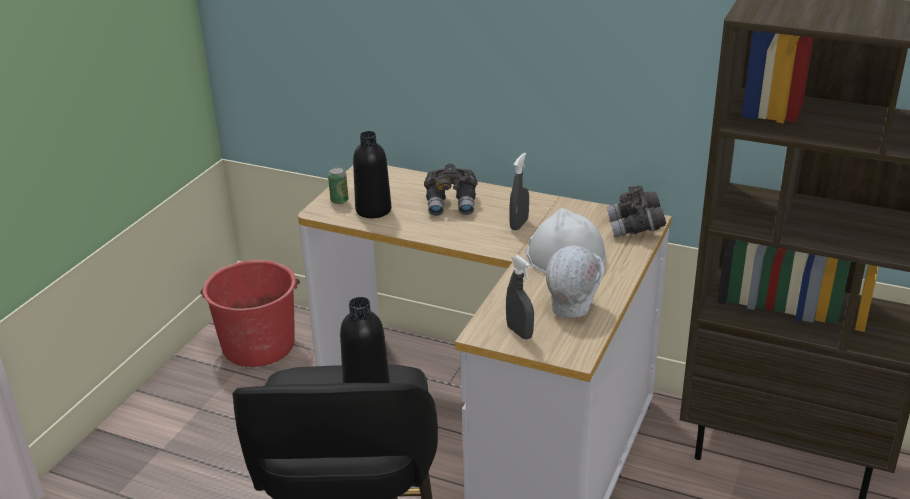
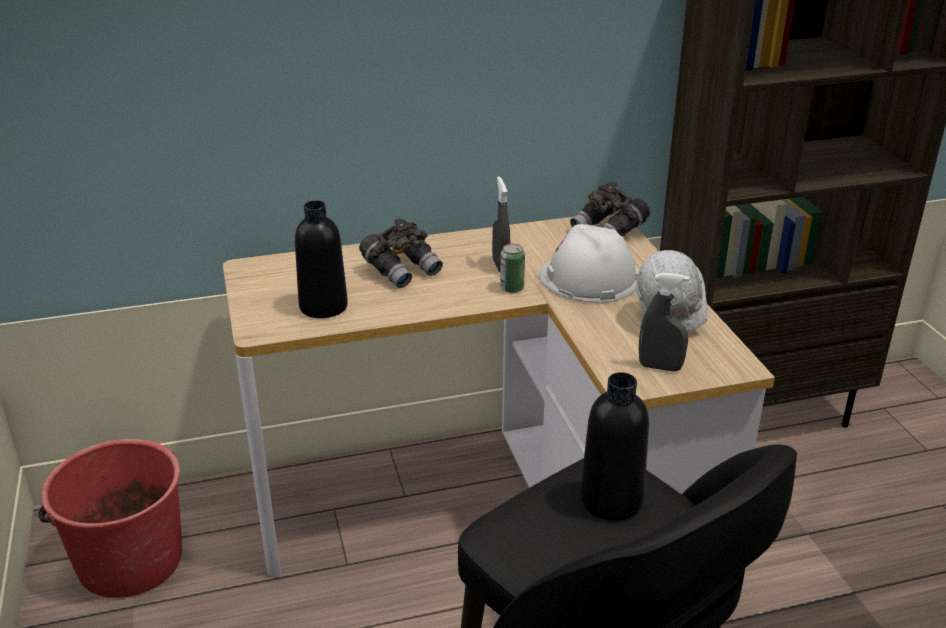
camera: 40 degrees left, 0 degrees up
can [328,167,349,204] -> can moved to [500,244,525,293]

